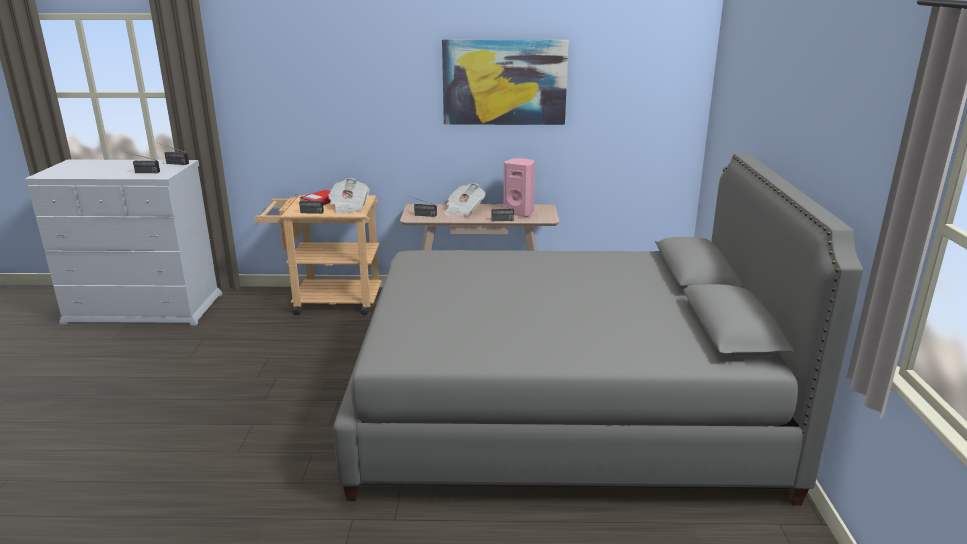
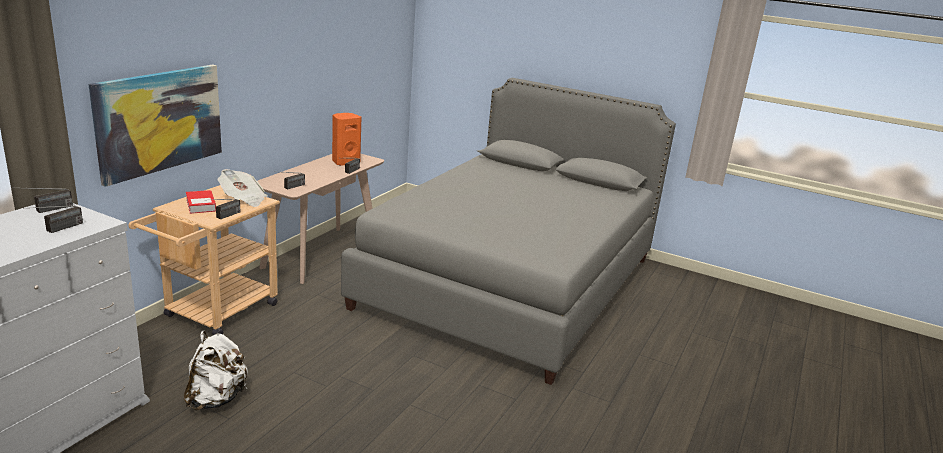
camera: 65 degrees left, 0 degrees up
picture [442,39,569,125] -> picture moved to [88,65,222,187]
newspaper [445,183,485,216] -> none
pink speaker [503,158,535,217] -> orange speaker [332,113,361,166]
none -> white backpack [184,330,248,411]

